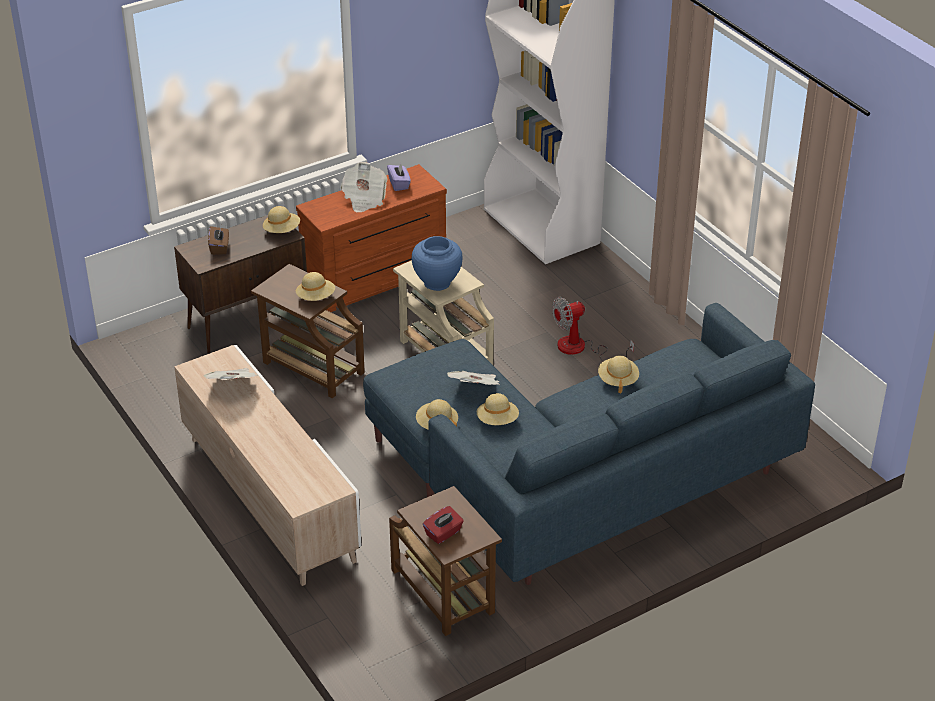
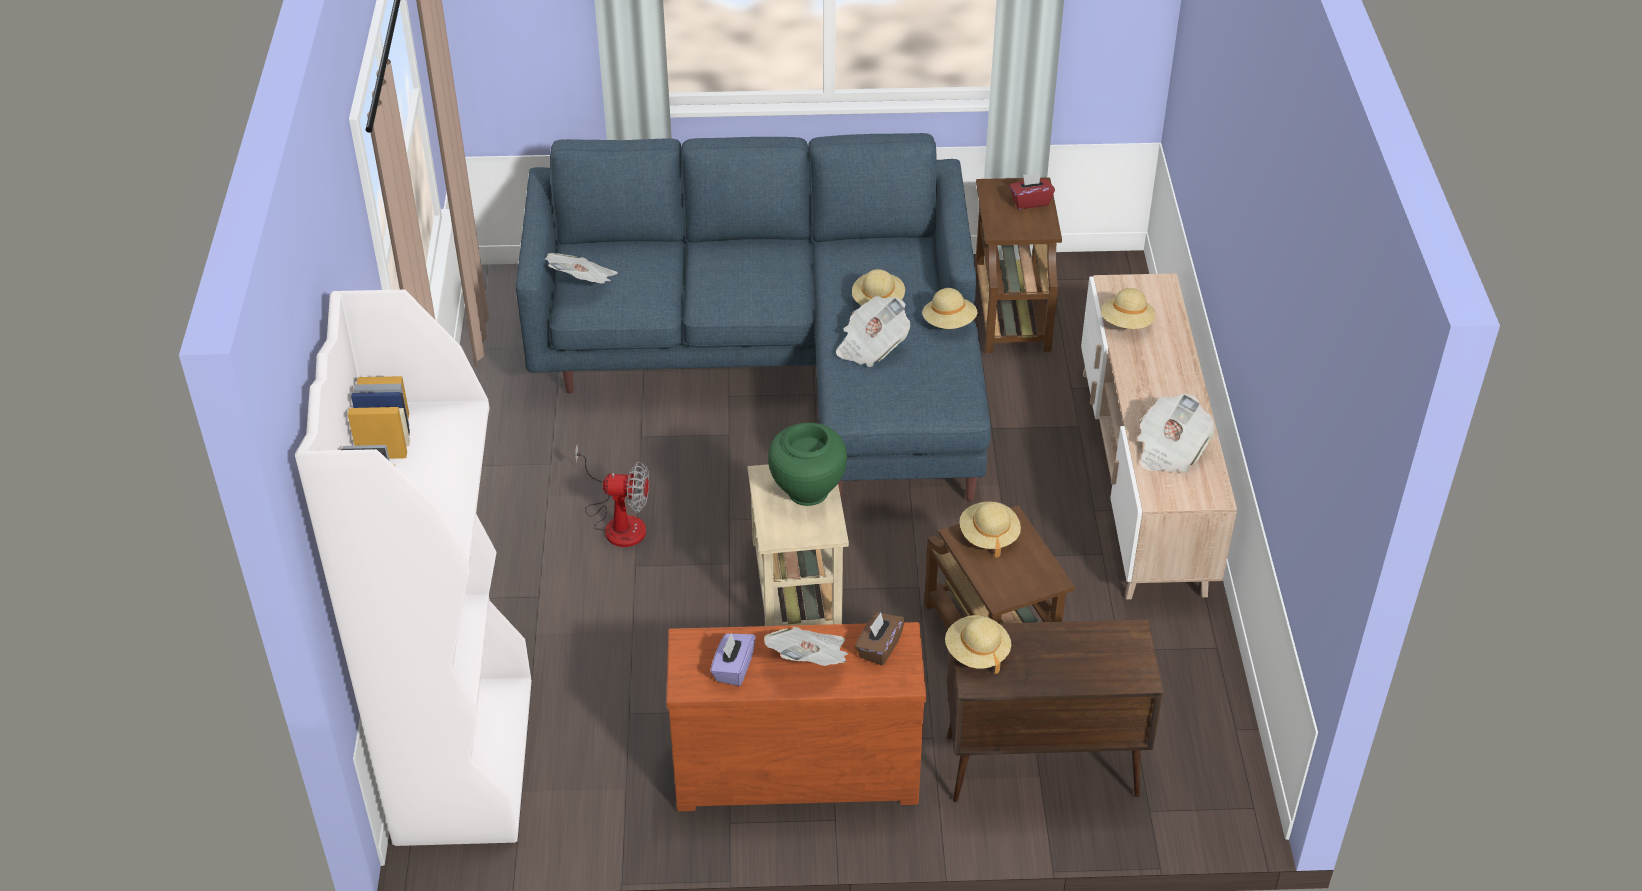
camera: 150 degrees left, 5 degrees up
brown tissue box [208,226,229,255] -> brown tissue box moved to [855,612,905,665]
blue vase [412,236,463,291] -> green vase [768,423,847,506]
beige hat [598,356,639,393] -> beige hat moved to [1101,288,1156,329]
none -> newspaper [545,253,618,284]

